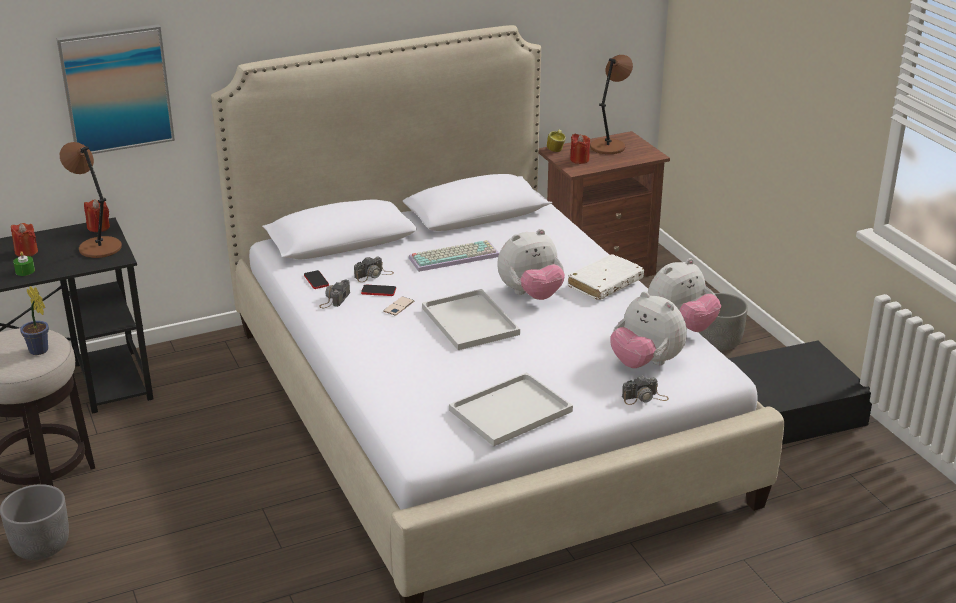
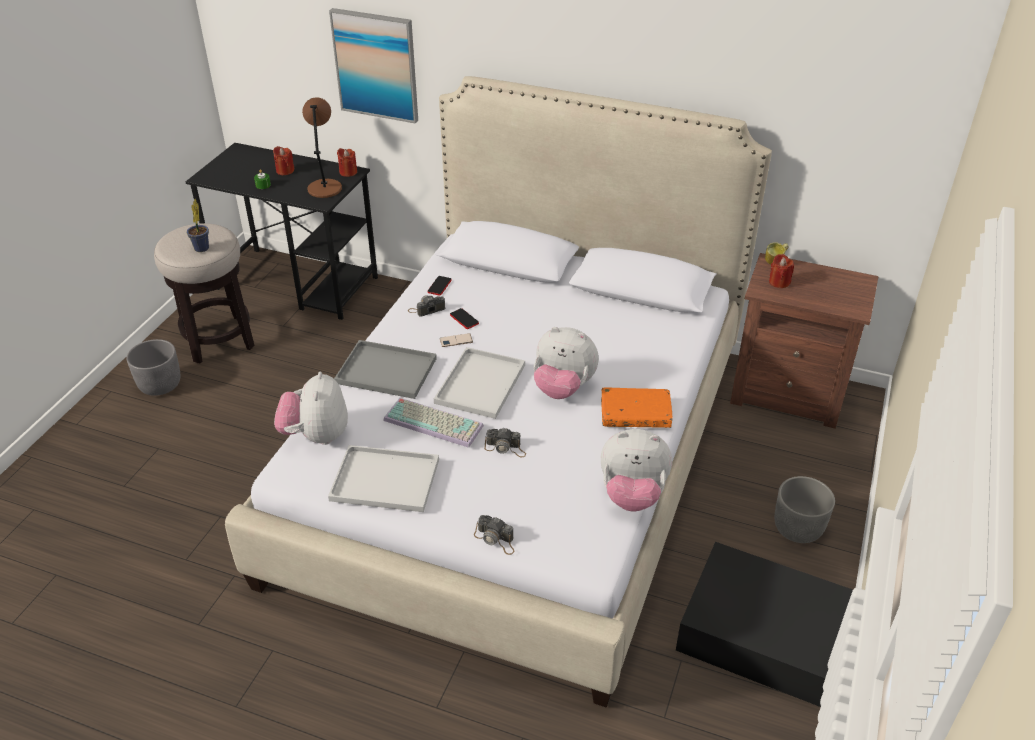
camera: 45 degrees right, 10 degrees up
camera [354,256,394,282] -> camera moved to [484,428,526,457]
keyboard [409,240,499,272] -> keyboard moved to [384,398,484,448]
white book [568,254,644,300] -> orange book [601,387,673,428]
brown table lamp [590,55,633,154] -> none
plush toy [610,291,687,368] -> plush toy moved to [274,372,348,445]
none -> grey tray [334,340,437,399]

